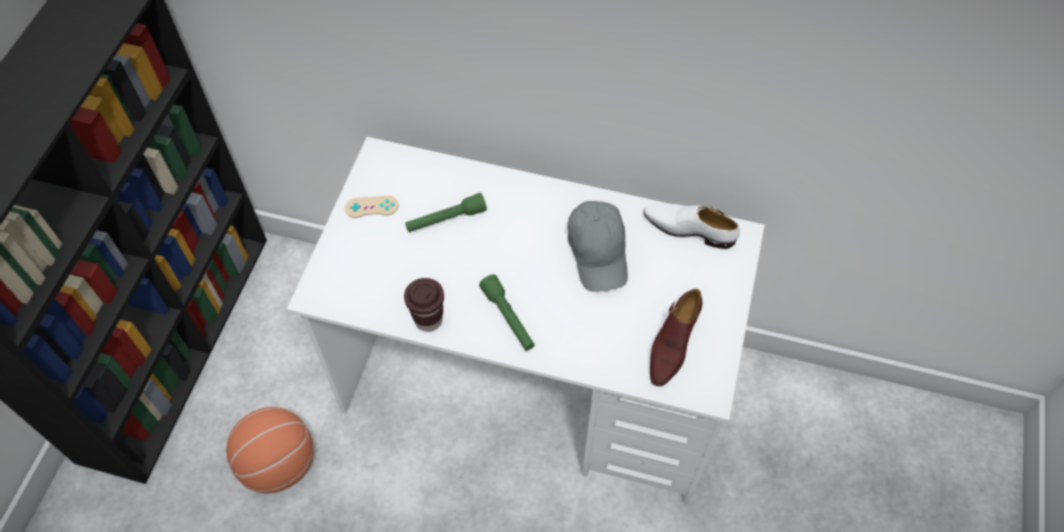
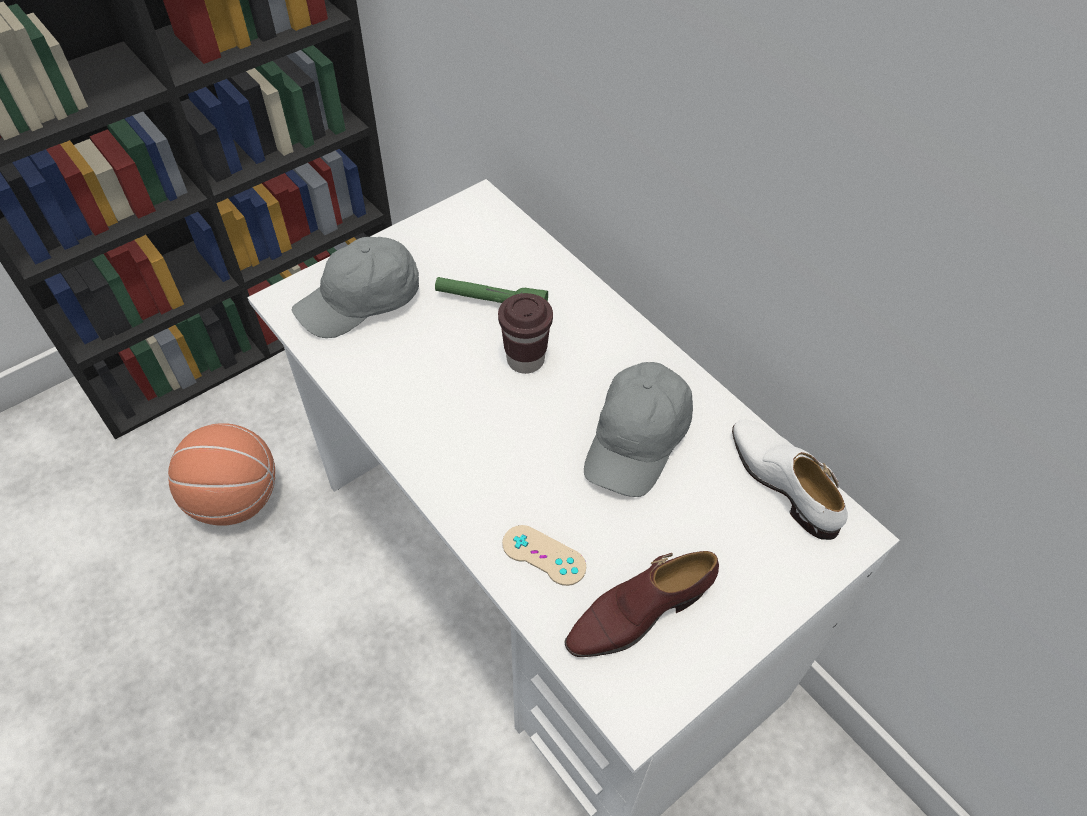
camera: 35 degrees right, 5 degrees down
beige game controller [345,195,399,218] -> beige game controller moved to [502,525,586,586]
brown cup [404,278,444,332] -> brown cup moved to [498,293,553,374]
green flashlight [479,274,535,351] -> none
none -> grey cap [292,237,419,338]

